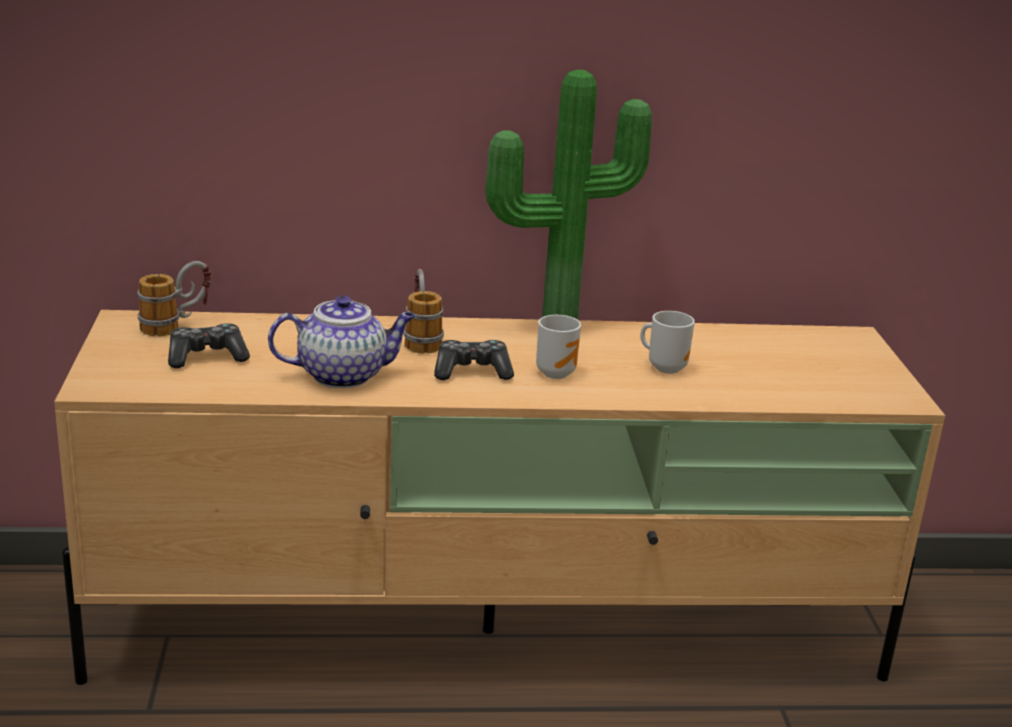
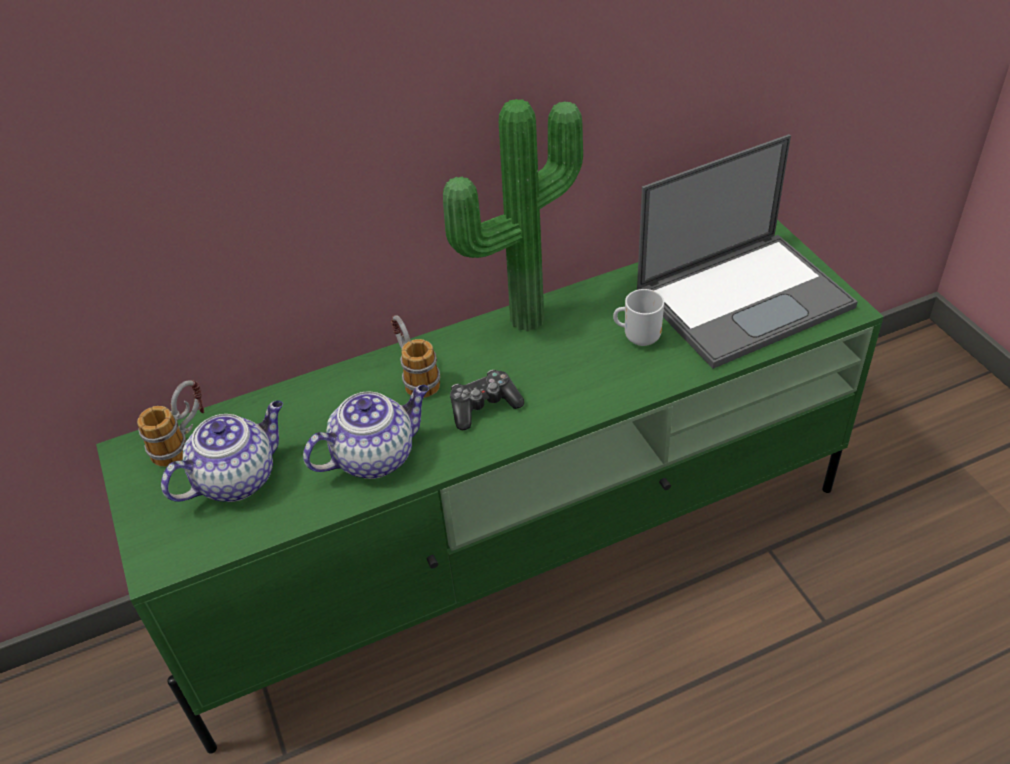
camera: 15 degrees left, 20 degrees up
beige tv stand [54,310,945,685] -> green tv stand [96,220,884,754]
game controller [168,323,250,368] -> teapot [161,400,283,502]
mug [536,315,581,379] -> none
none -> laptop [637,134,858,369]

